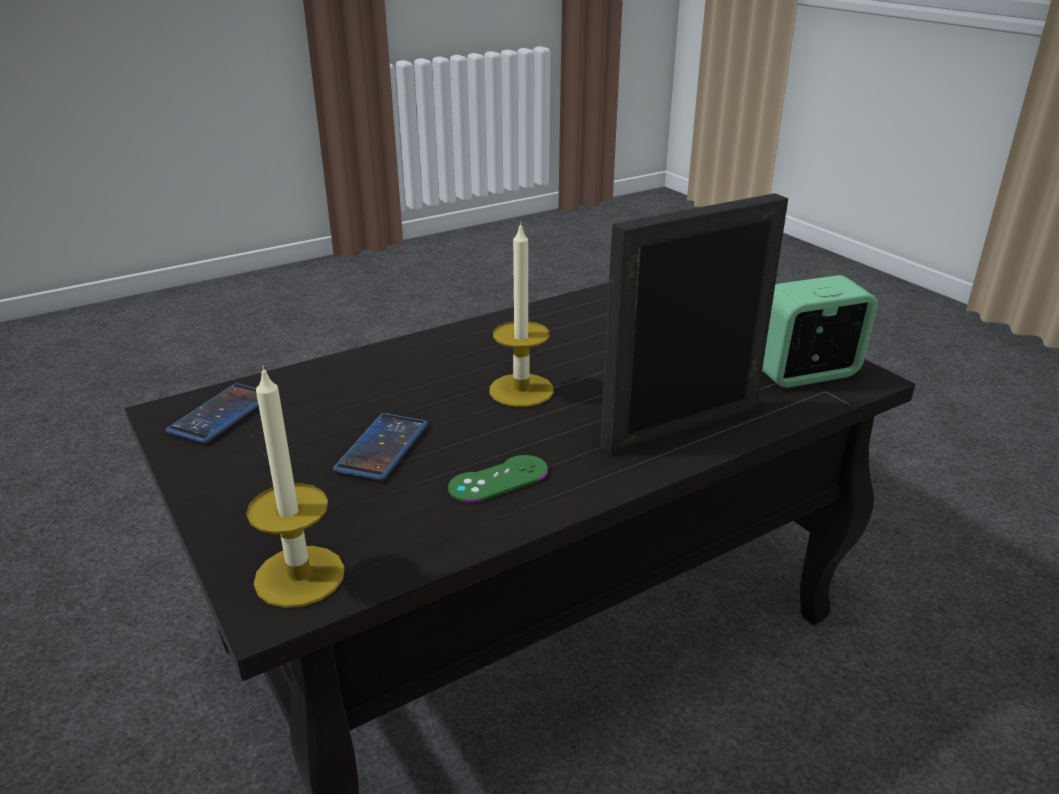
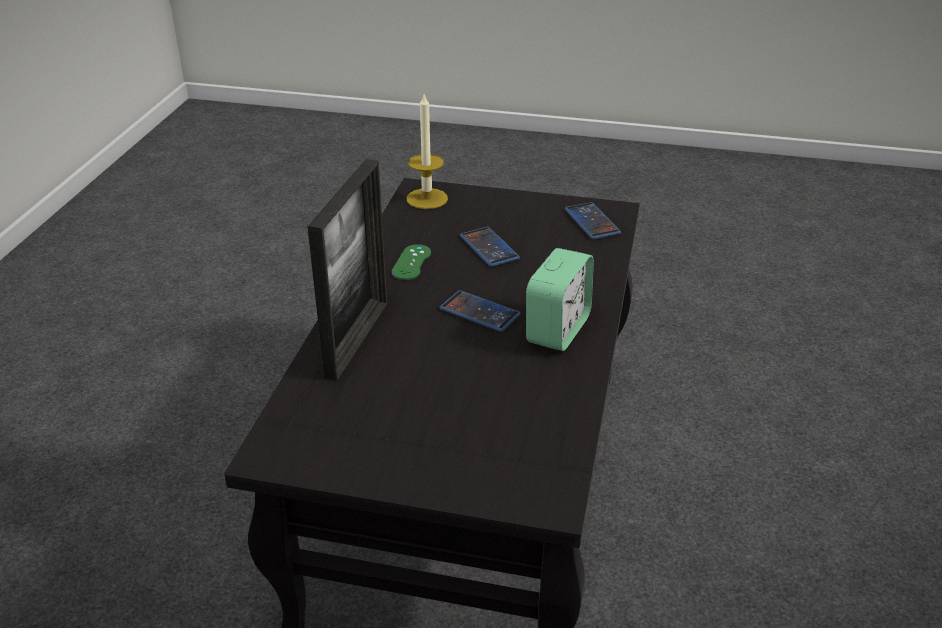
camera: 135 degrees right, 5 degrees up
candle [490,222,554,407] -> phone [439,290,521,332]
alarm clock [762,275,878,388] -> alarm clock moved to [526,248,594,351]

